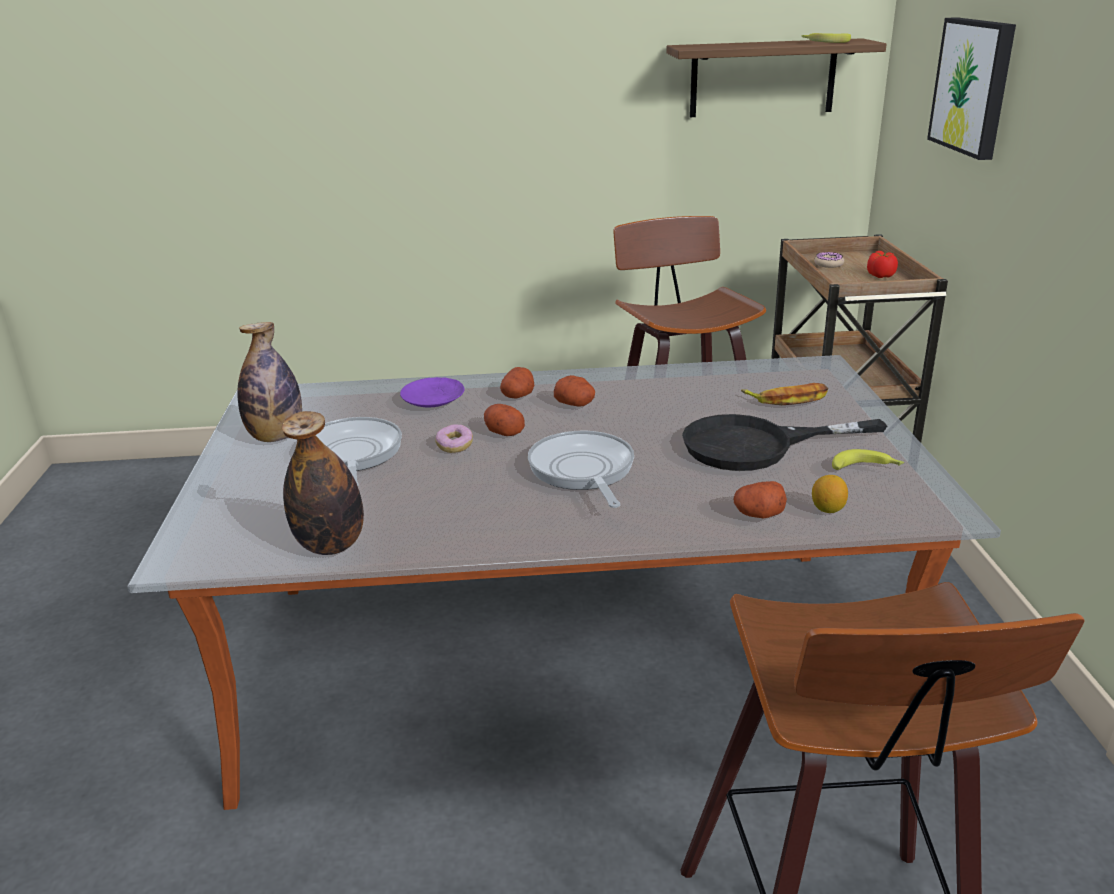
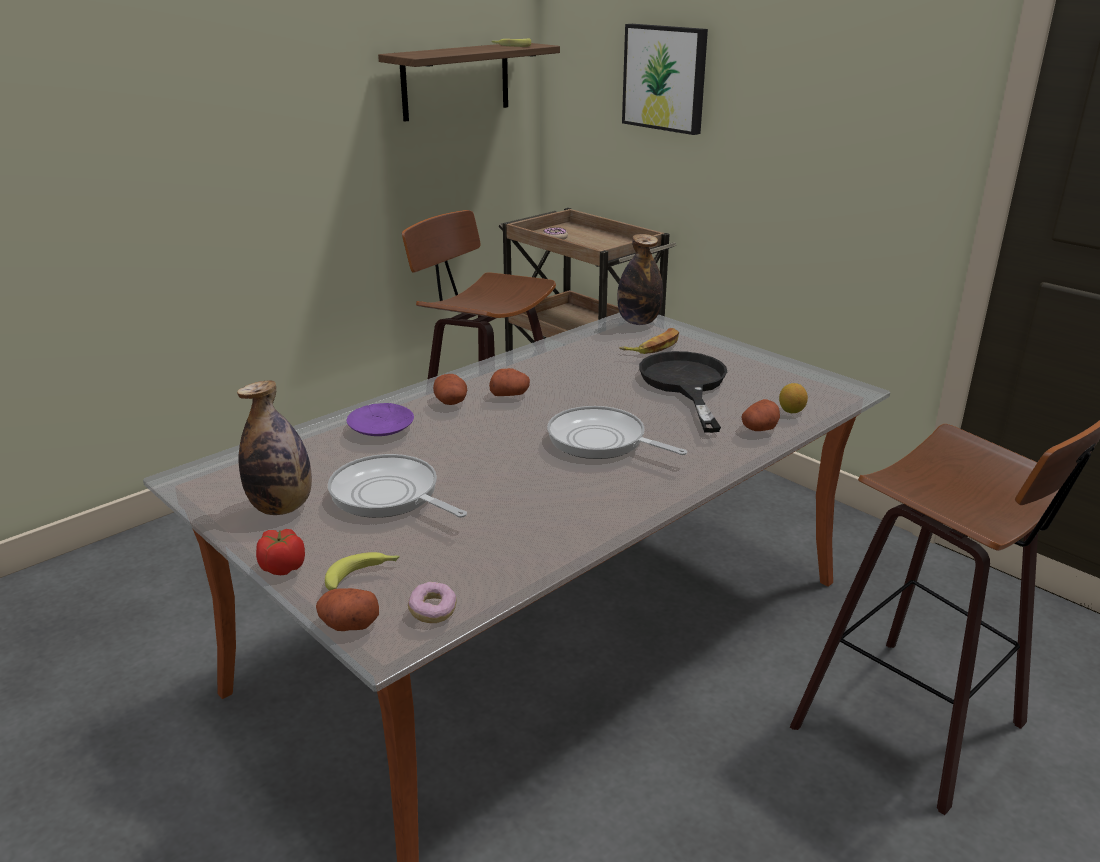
camera: 40 degrees left, 0 degrees up
bottle [282,411,364,555] -> bottle moved to [617,234,663,325]
donut [435,424,473,453] -> donut moved to [408,582,457,623]
potato [484,404,525,436] -> potato moved to [316,588,379,631]
black frying pan [682,414,887,471] -> black frying pan turned 135 degrees clockwise [639,351,727,433]
banana [832,449,904,470] -> banana moved to [325,552,400,590]
tomato [867,251,898,278] -> tomato moved to [256,529,305,575]

